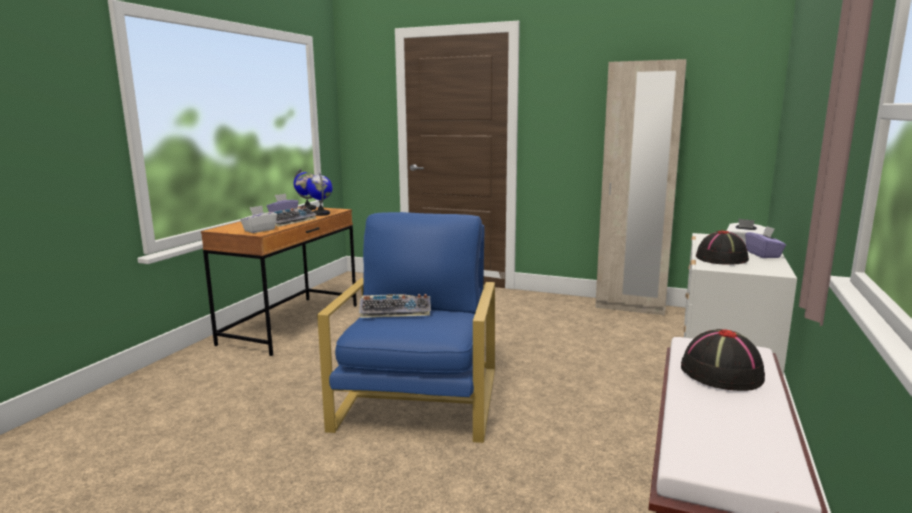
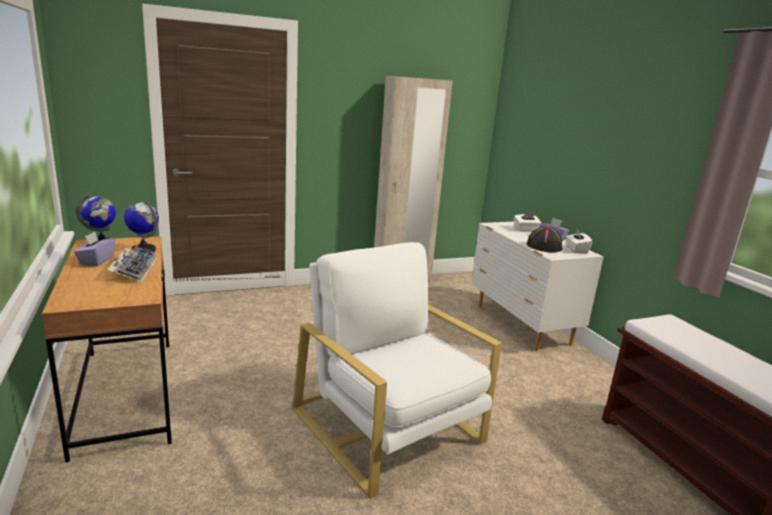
camera: 45 degrees left, 5 degrees up
white tissue box [240,206,277,233] -> white tissue box moved to [566,229,592,254]
blue armchair [317,212,495,443] -> white armchair [292,242,502,499]
keyboard [359,294,431,318] -> none
black hat [681,329,765,391] -> none

